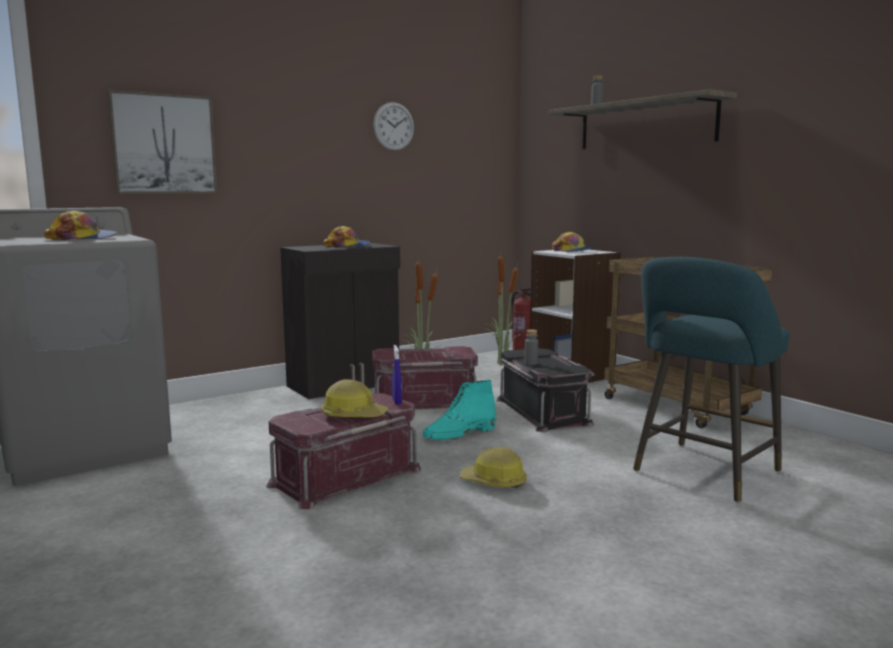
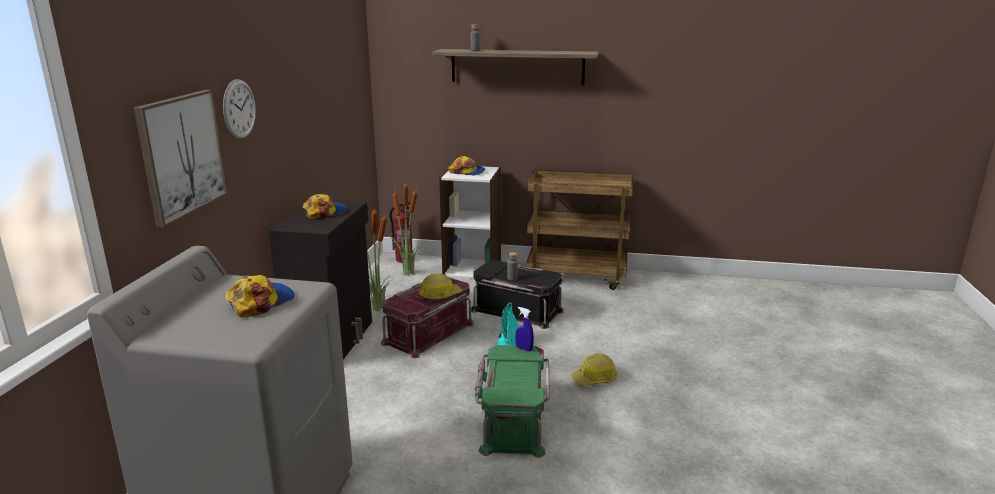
camera: 45 degrees left, 10 degrees up
red storage box [266,393,421,509] -> green storage box [475,345,550,458]
hard hat [321,379,388,417] -> hard hat moved to [419,273,462,301]
wall clock [373,102,414,151] -> wall clock moved to [223,79,256,139]
turquoise stool [633,257,789,503] -> none

